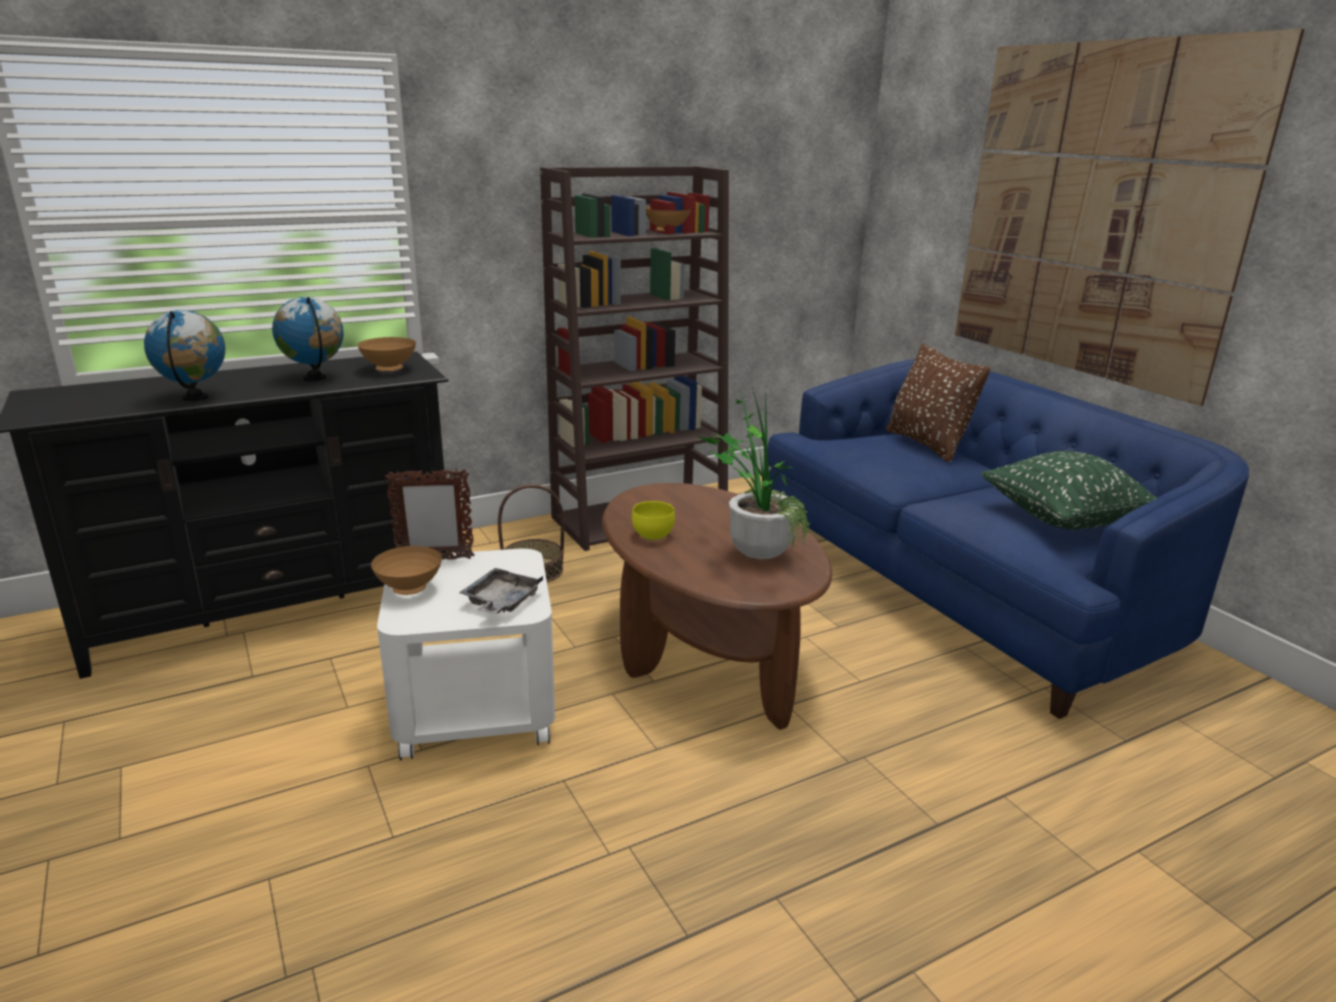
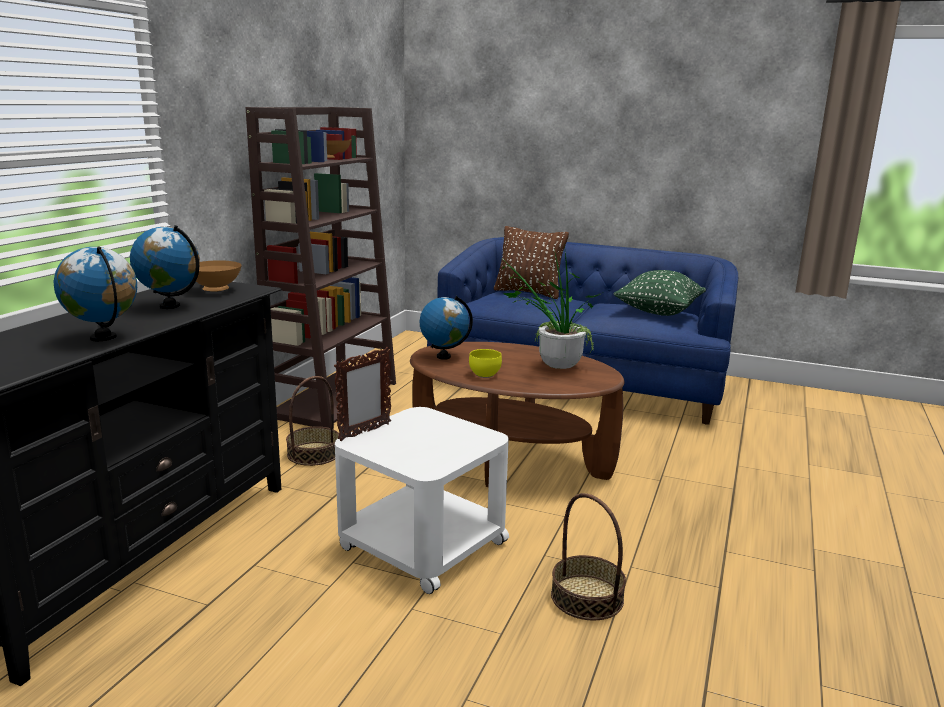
camera: 40 degrees left, 5 degrees down
brown bowl [371,546,442,595] -> none
grey tray [459,568,543,614] -> none
picture [955,29,1305,406] -> none
none -> globe [420,296,473,360]
none -> basket [551,493,626,621]

